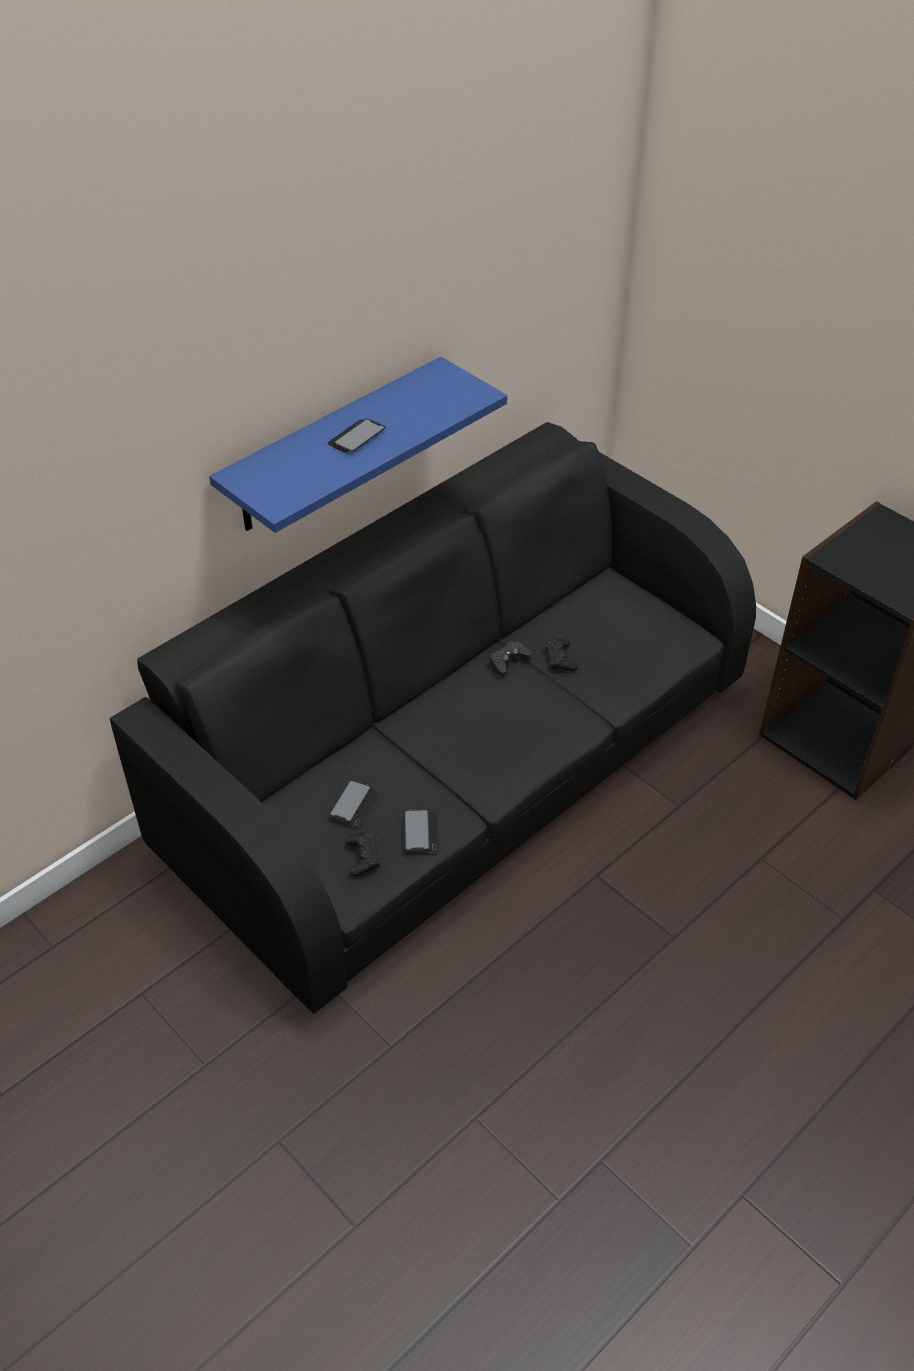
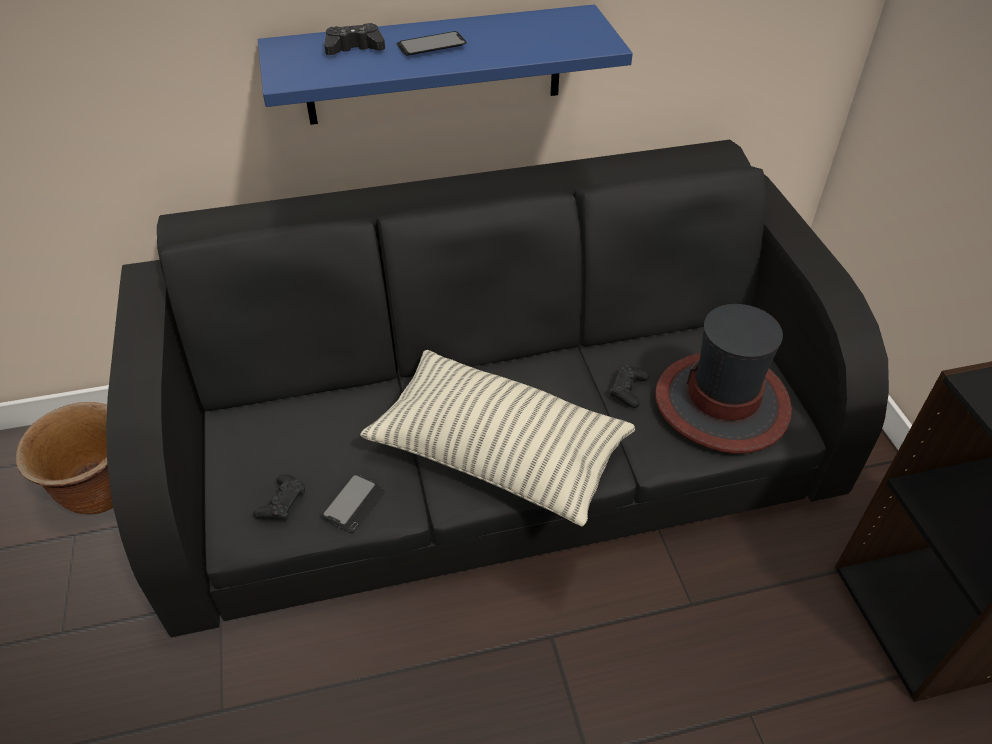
camera: 30 degrees right, 0 degrees up
phone [329,780,379,828] -> none
black game controller [489,641,532,677] -> black game controller moved to [324,23,385,55]
none -> brown planter [15,402,113,514]
none -> pillow [360,350,635,527]
none -> hat [655,304,792,454]

